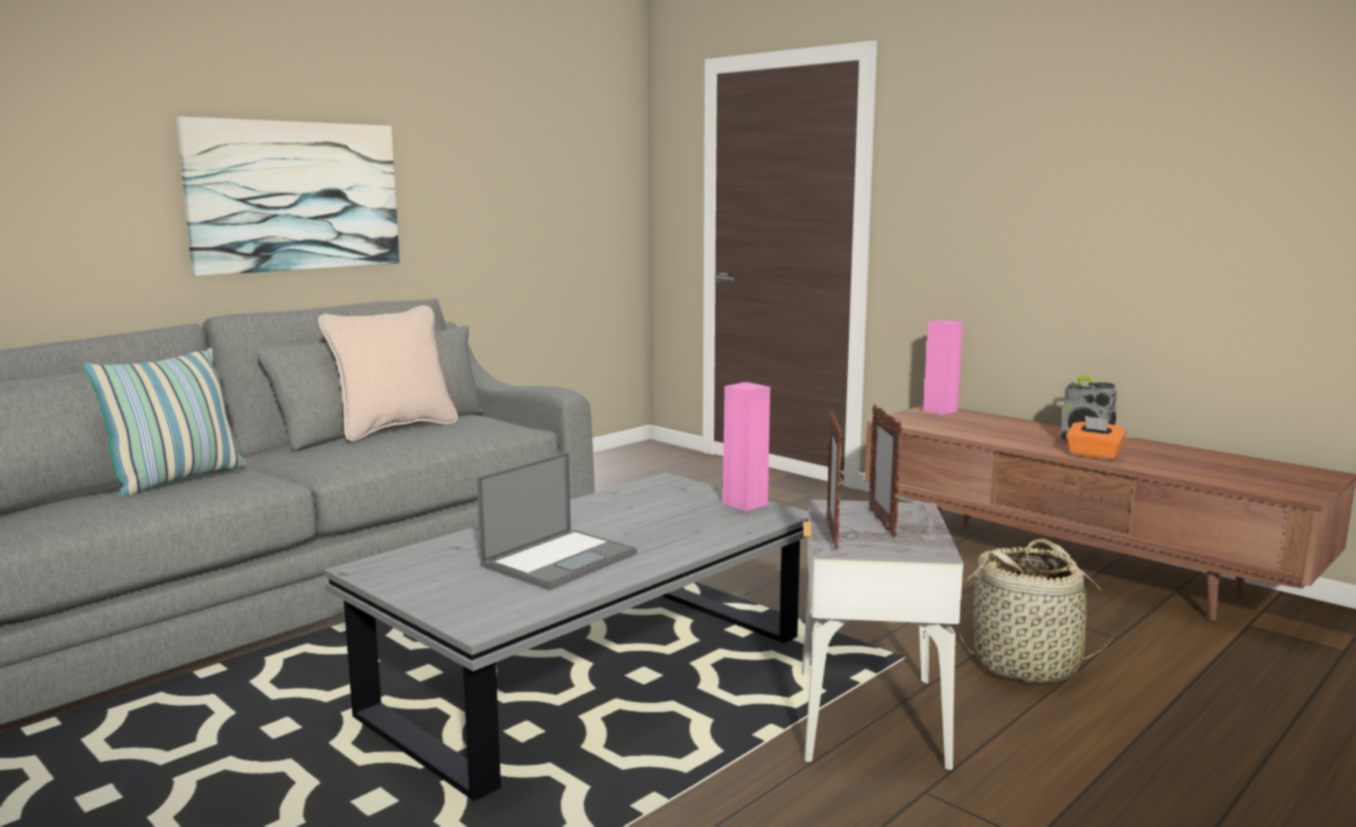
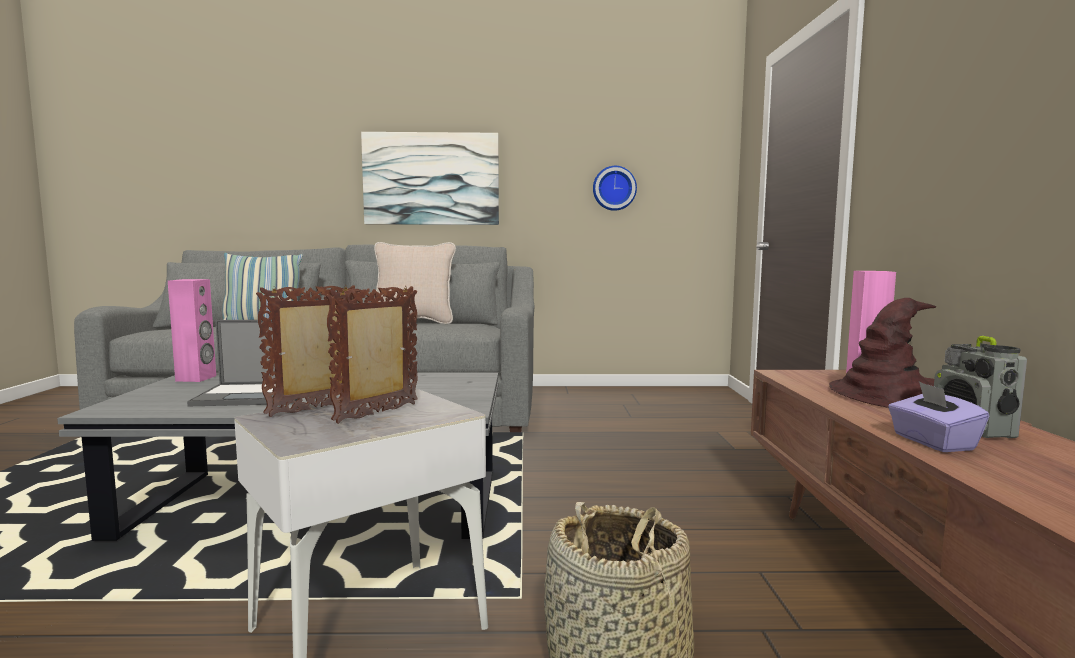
camera: 45 degrees right, 5 degrees down
pink speaker [723,382,770,511] -> pink speaker moved to [168,279,216,382]
orange tissue box [1066,416,1127,460] -> purple tissue box [888,381,989,452]
none -> wall clock [593,166,637,211]
none -> brown hat [829,298,936,408]

